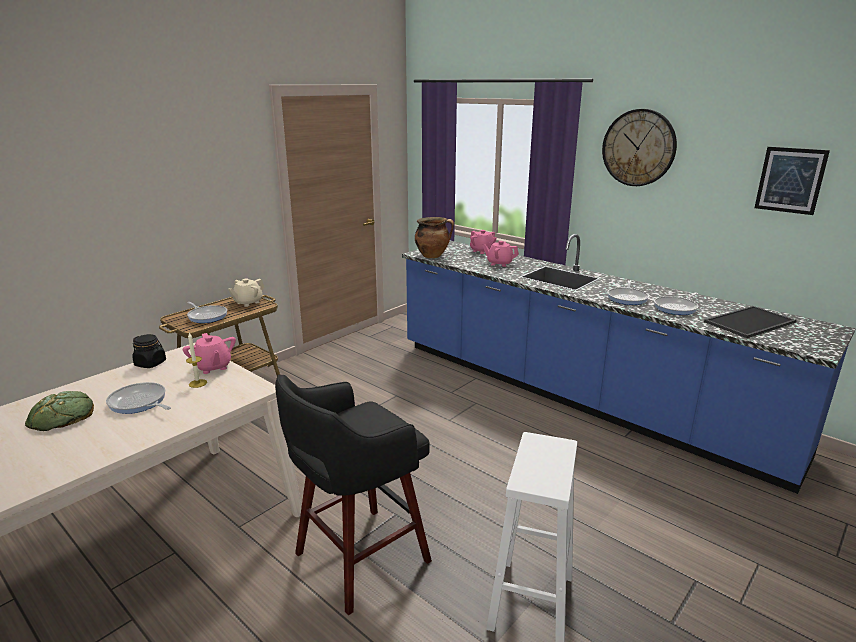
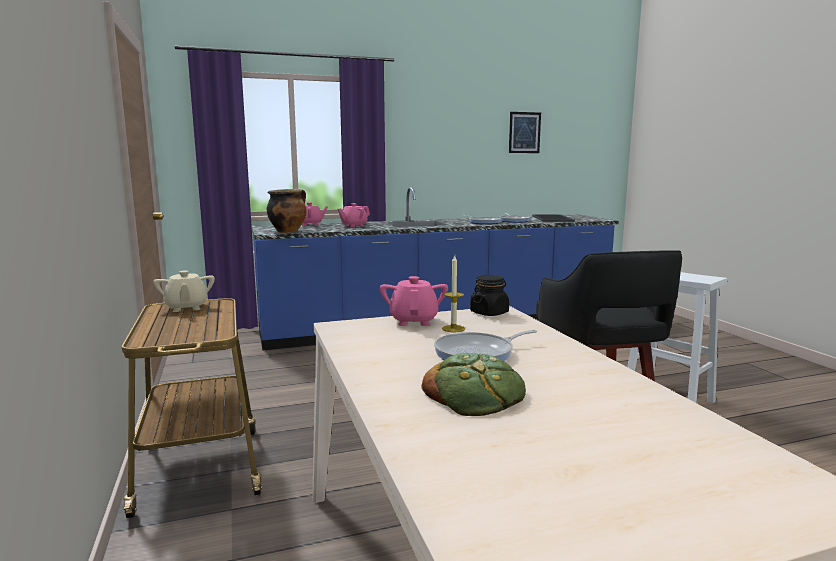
camera: 60 degrees left, 10 degrees down
black jar [132,334,166,368] -> black jar moved to [470,275,509,316]
pink teapot [183,333,236,374] -> pink teapot turned 90 degrees counterclockwise [379,276,448,326]
frying pan [187,302,227,323] -> none
wall clock [602,109,677,186] -> none

